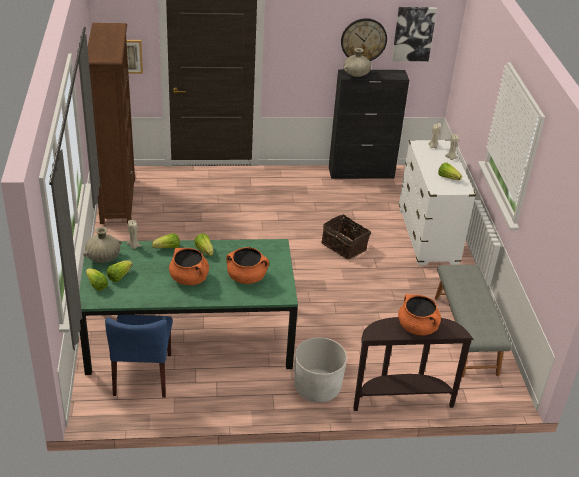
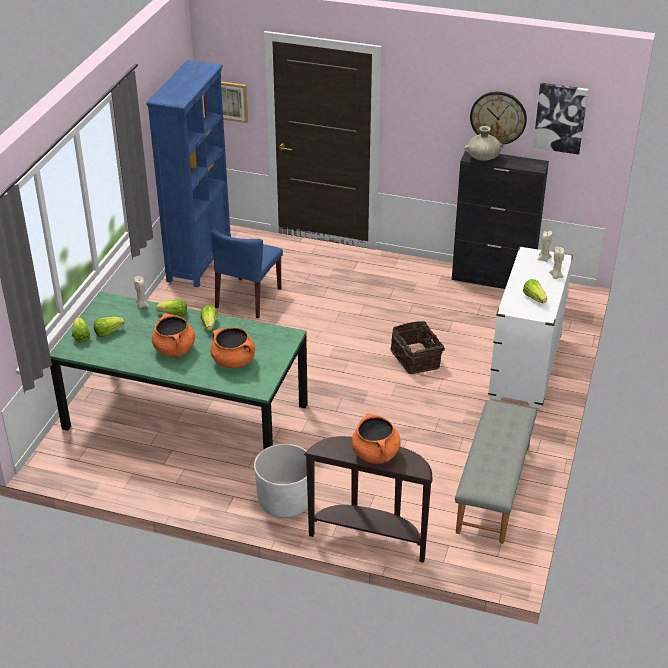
camera: 25 degrees right, 0 degrees up
beige vase [83,227,122,263] -> none
brown bookcase [88,23,135,224] -> blue bookcase [146,60,231,288]
blue chair [105,315,173,398] -> blue chair moved to [211,229,283,319]

